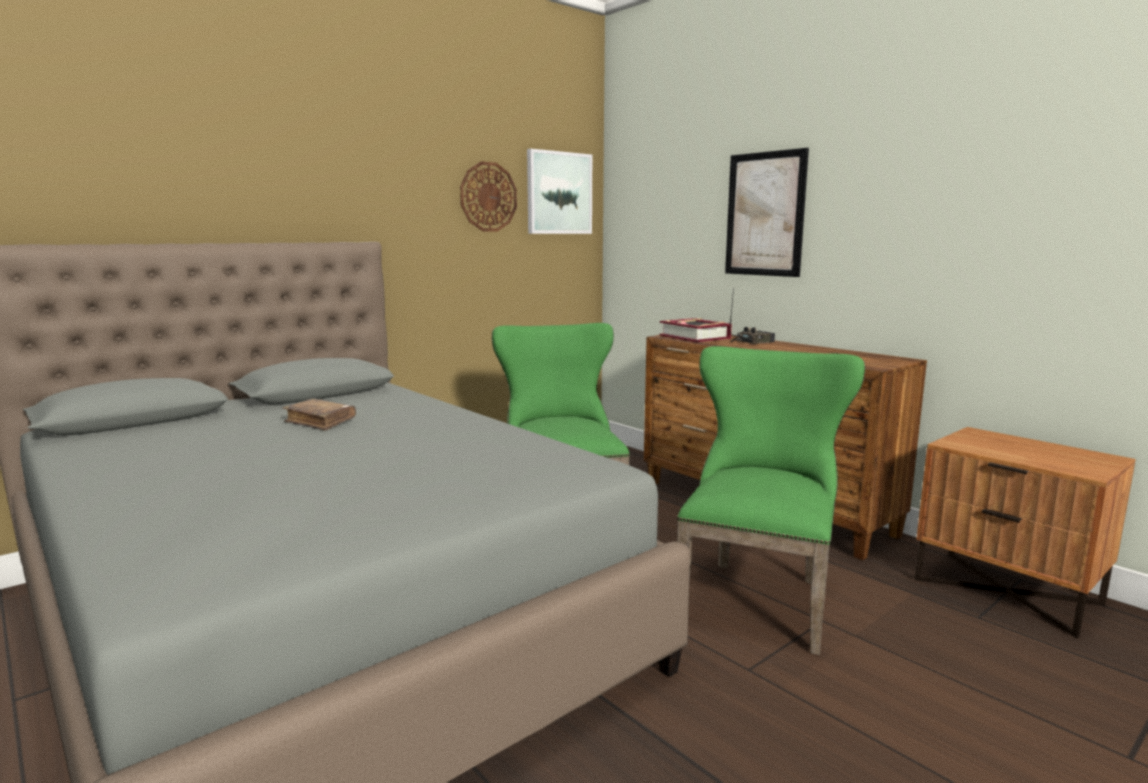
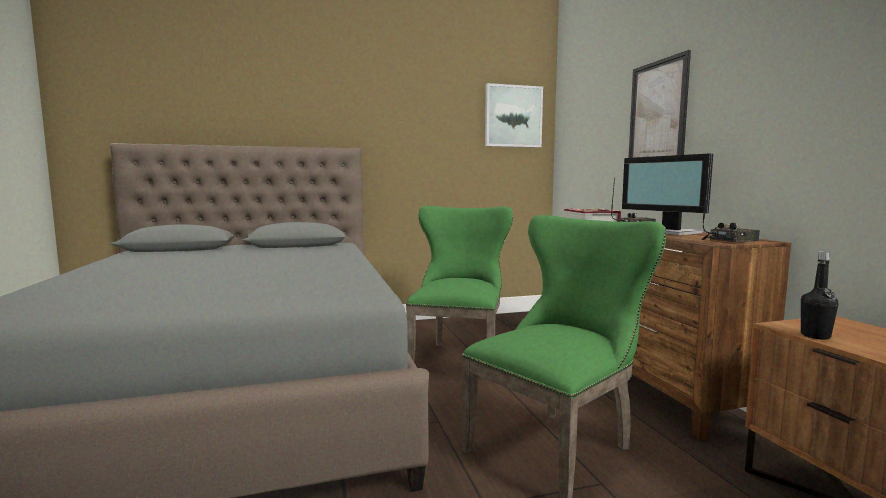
camera: 25 degrees right, 5 degrees down
brown book [282,399,356,431] -> none
wall clock [460,161,517,231] -> none
none -> monitor [622,153,713,235]
none -> radio [702,175,760,242]
none -> black bottle [801,251,838,339]

